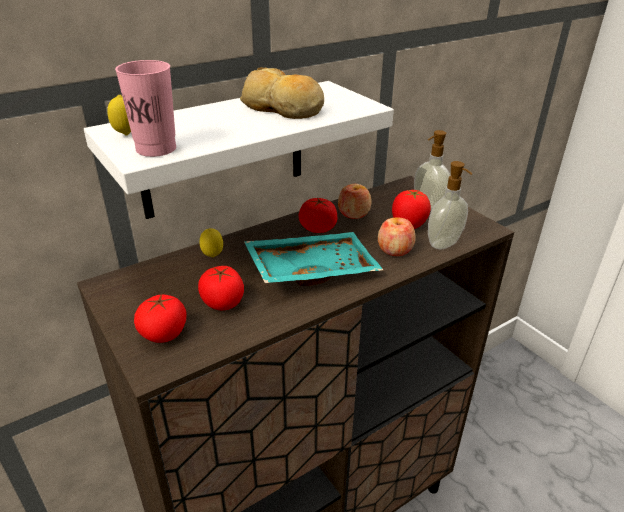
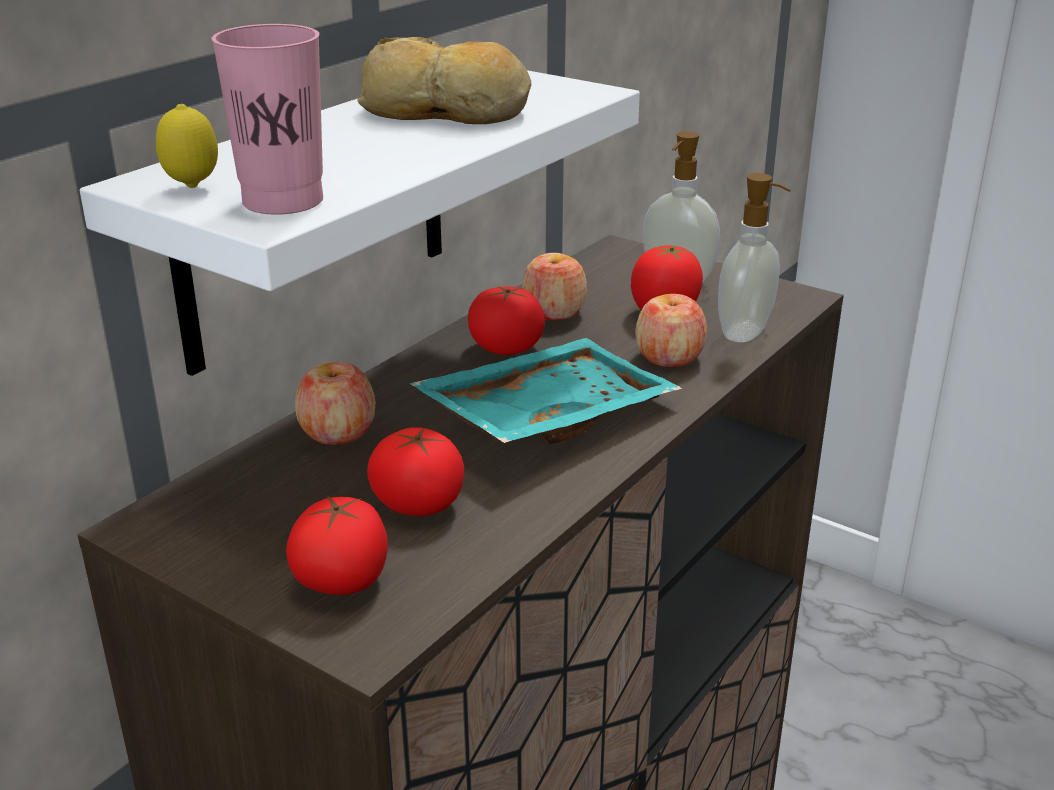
camera: 20 degrees left, 5 degrees down
lemon [200,228,223,257] -> apple [295,362,376,445]

